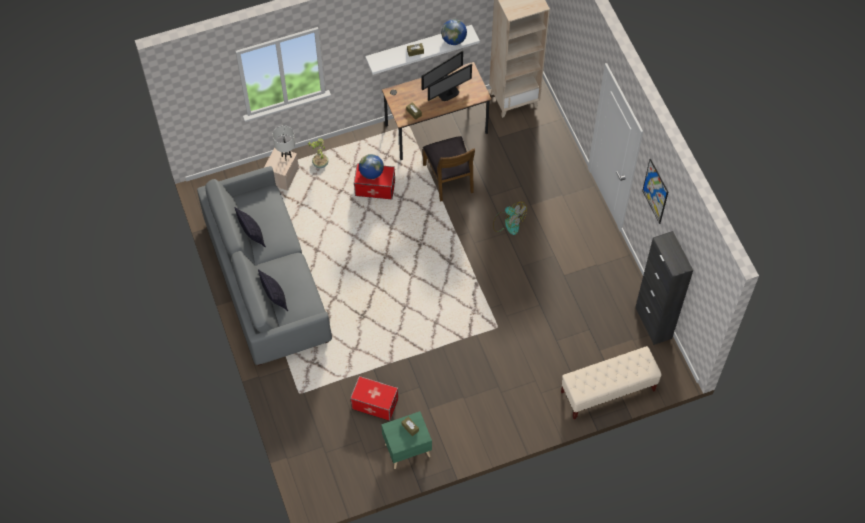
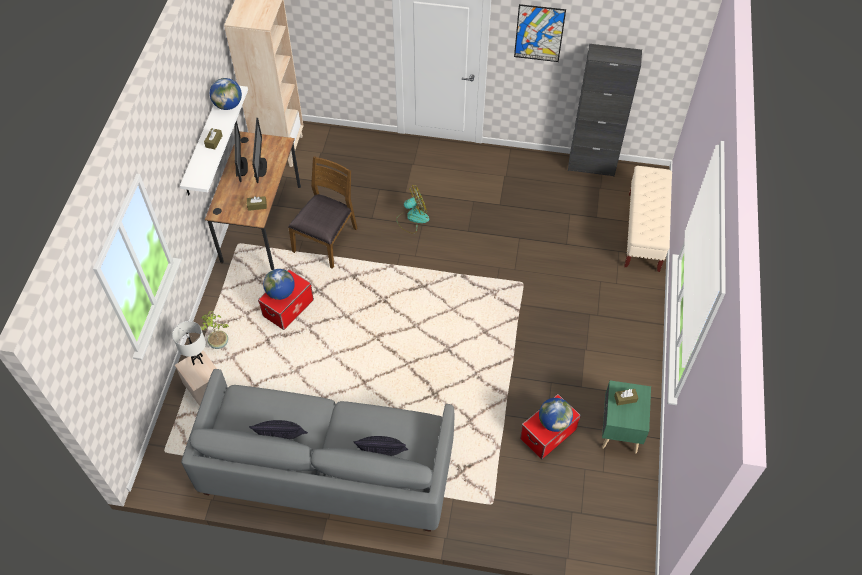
camera: 60 degrees left, 5 degrees down
brown chair [423,136,475,202] -> brown chair turned 75 degrees counterclockwise [288,156,358,269]
none -> globe [539,398,573,432]

